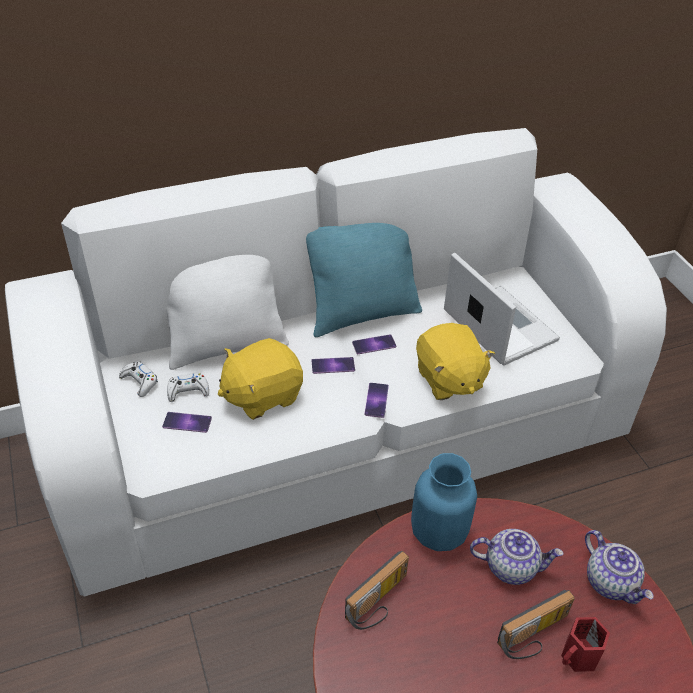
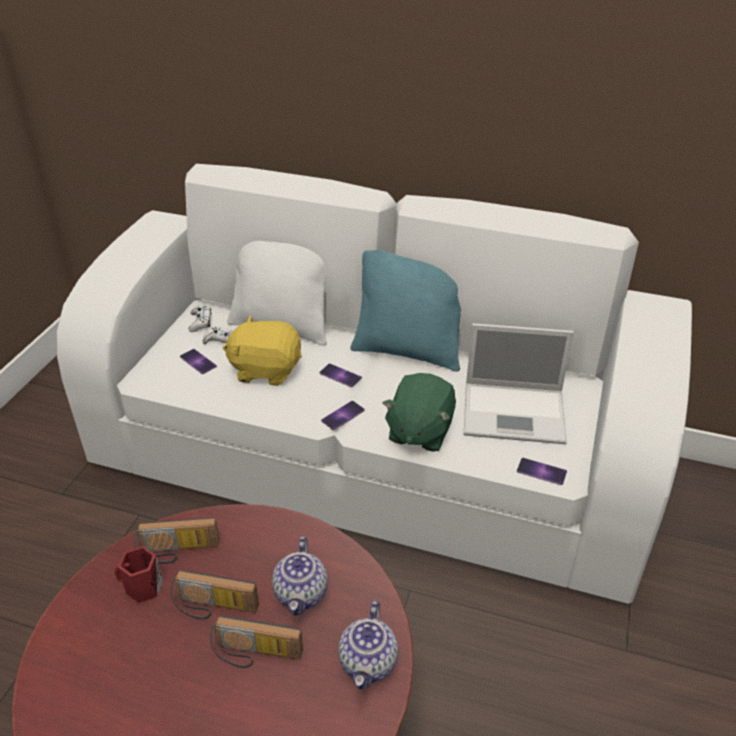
camera: 40 degrees right, 5 degrees down
phone [352,334,396,354] -> phone moved to [517,458,567,485]
blue vase [411,453,477,551] -> none
yellow plush toy [416,323,495,400] -> green plush toy [382,373,456,452]
laptop [444,253,560,366] -> laptop turned 90 degrees clockwise [464,323,574,444]
teapot [470,529,563,585] -> teapot turned 45 degrees clockwise [272,536,328,616]
red mug [561,617,610,672] -> red mug moved to [114,546,163,603]
none -> radio [171,570,259,620]

